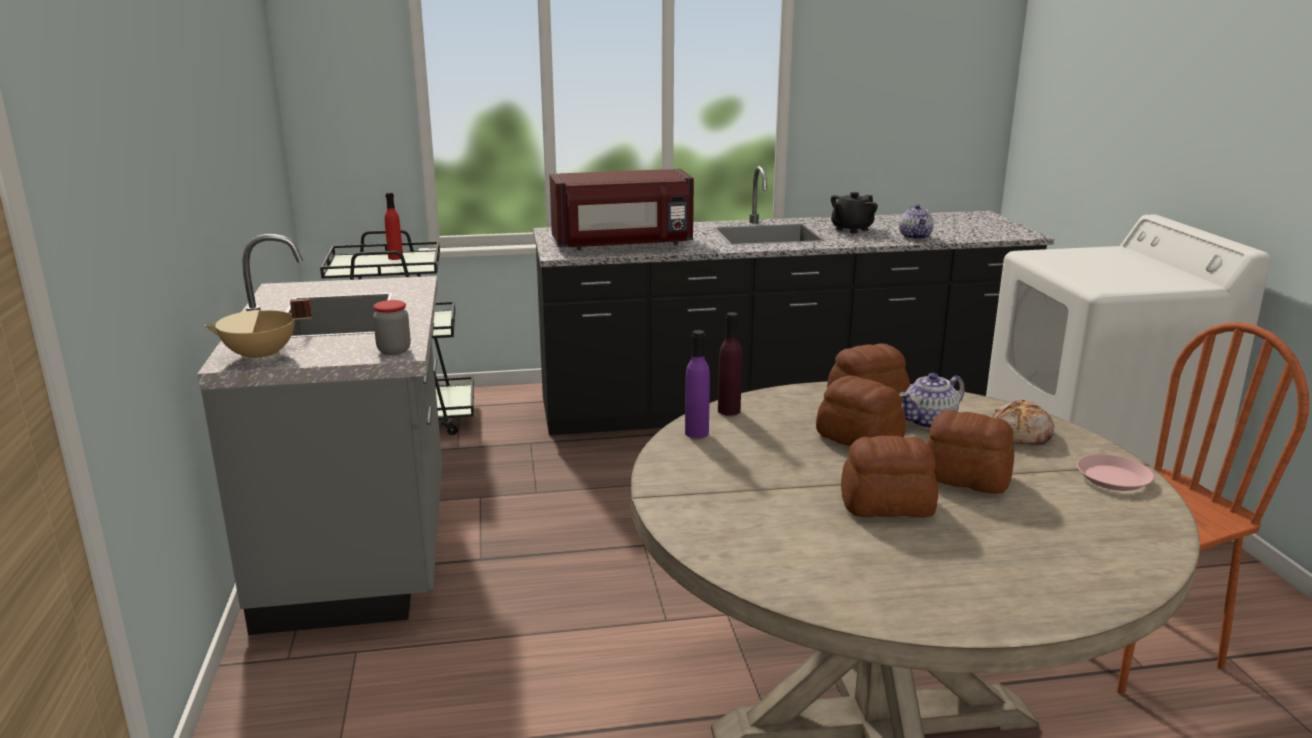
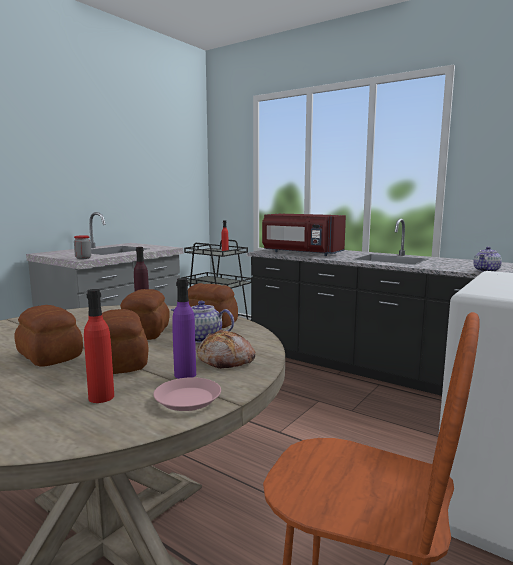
camera: 45 degrees right, 10 degrees down
beige cooking pot [204,298,312,362] -> none
purple bottle [685,330,710,438] -> purple bottle moved to [172,278,196,379]
black teapot [831,192,878,233] -> none
none -> red bottle [84,289,114,403]

